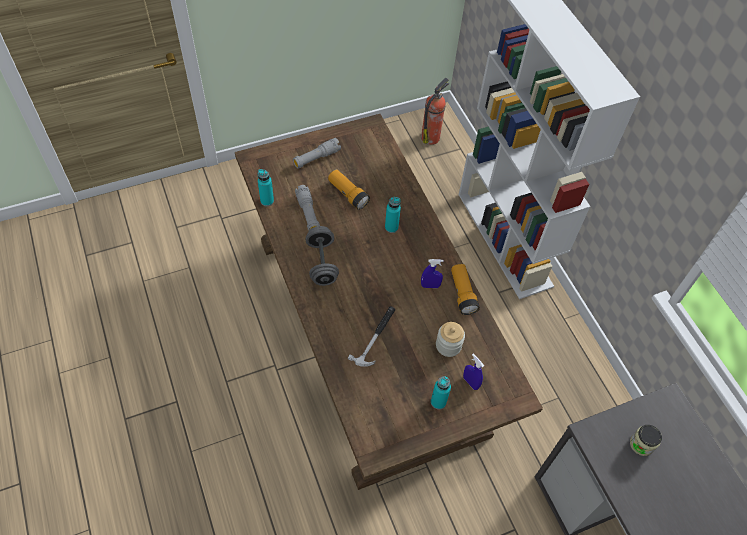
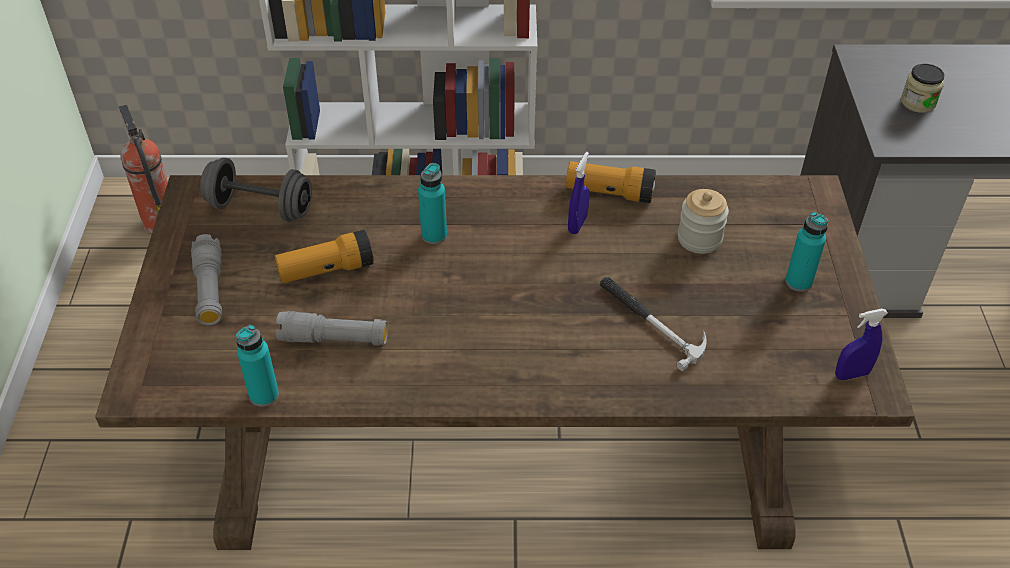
camera: 65 degrees left, 10 degrees down
grey dumbbell [306,226,339,286] -> grey dumbbell moved to [200,158,312,222]
blue spray bottle [463,353,484,390] -> blue spray bottle moved to [835,309,888,380]

